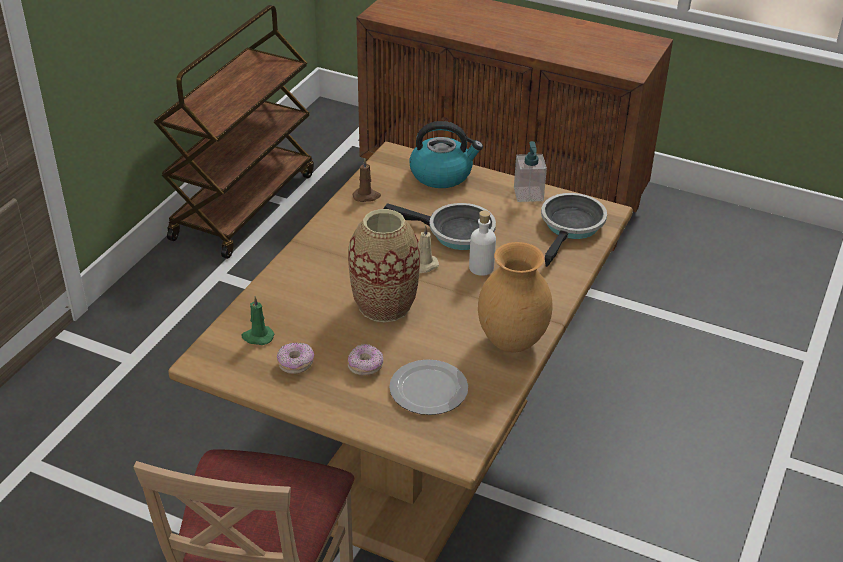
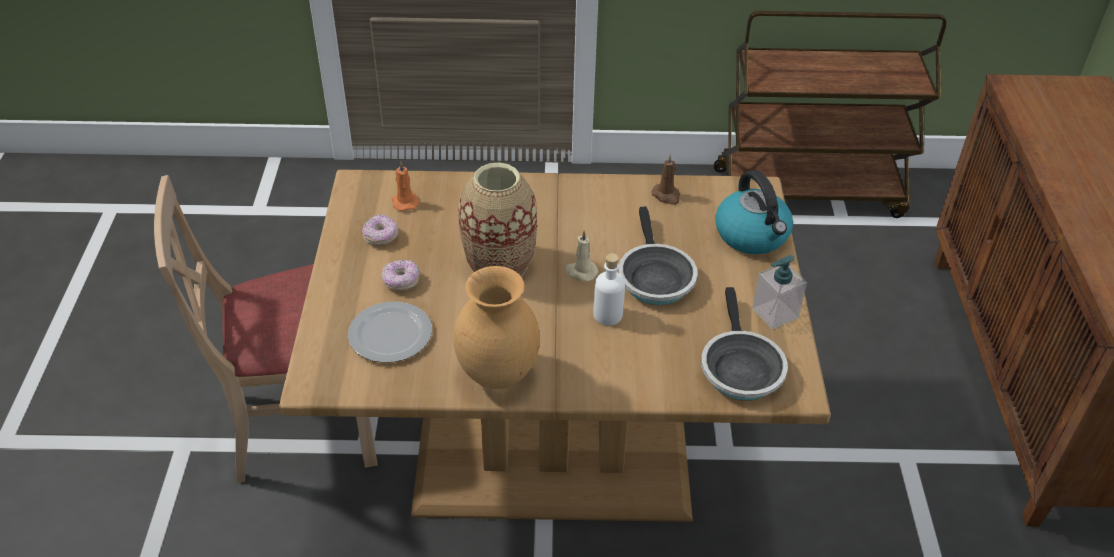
camera: 65 degrees right, 5 degrees up
green candle [241,296,274,345] -> orange candle [392,162,420,211]
frying pan [541,193,607,267] -> frying pan turned 90 degrees clockwise [701,287,788,401]

